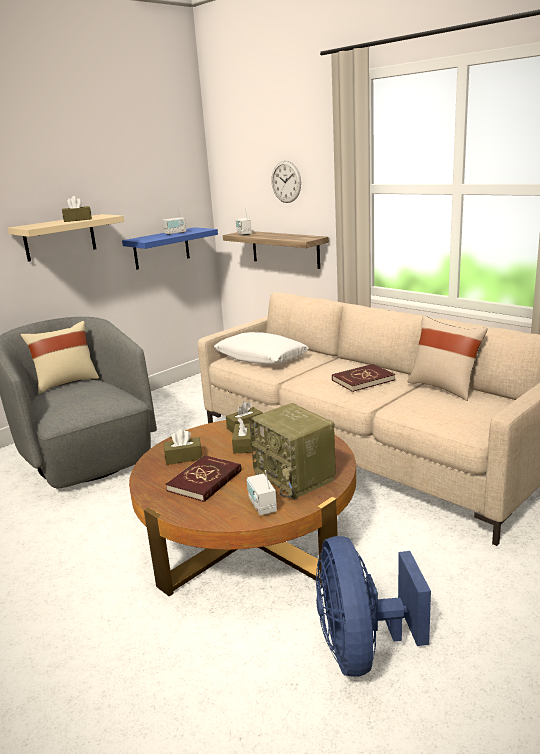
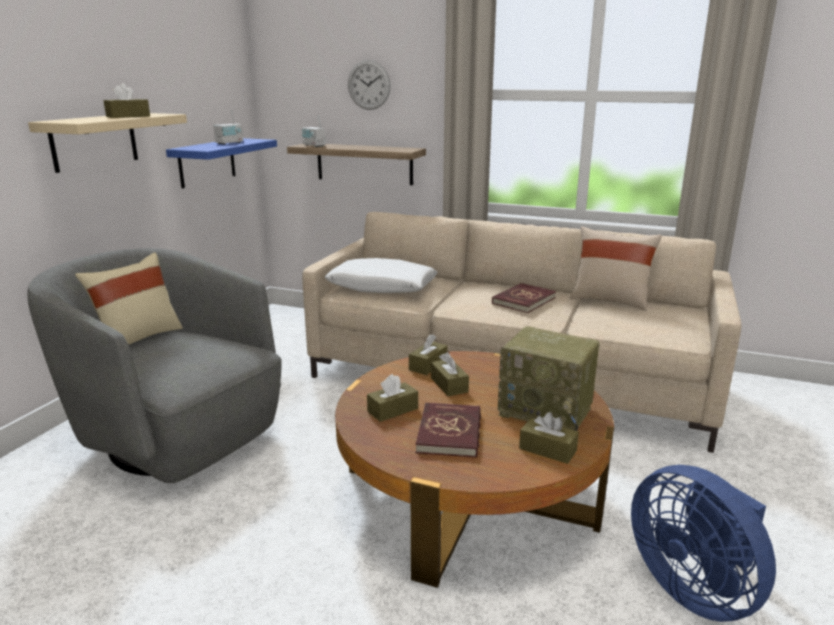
camera: 25 degrees left, 0 degrees up
radio [247,470,277,516] -> brown tissue box [519,412,579,464]

